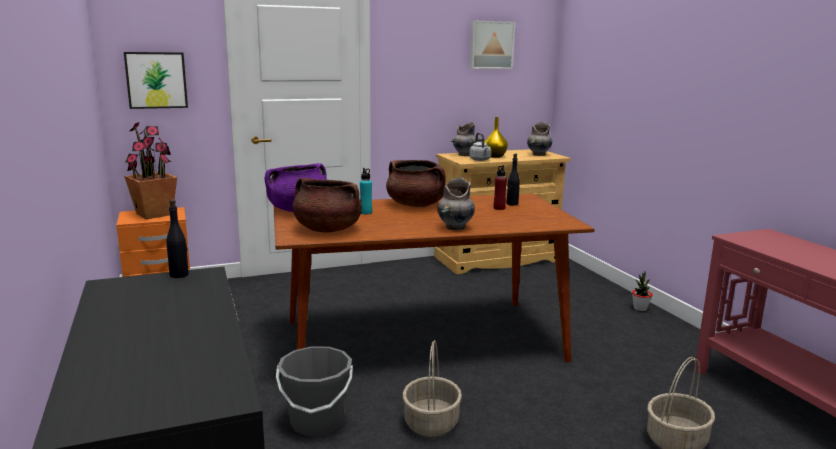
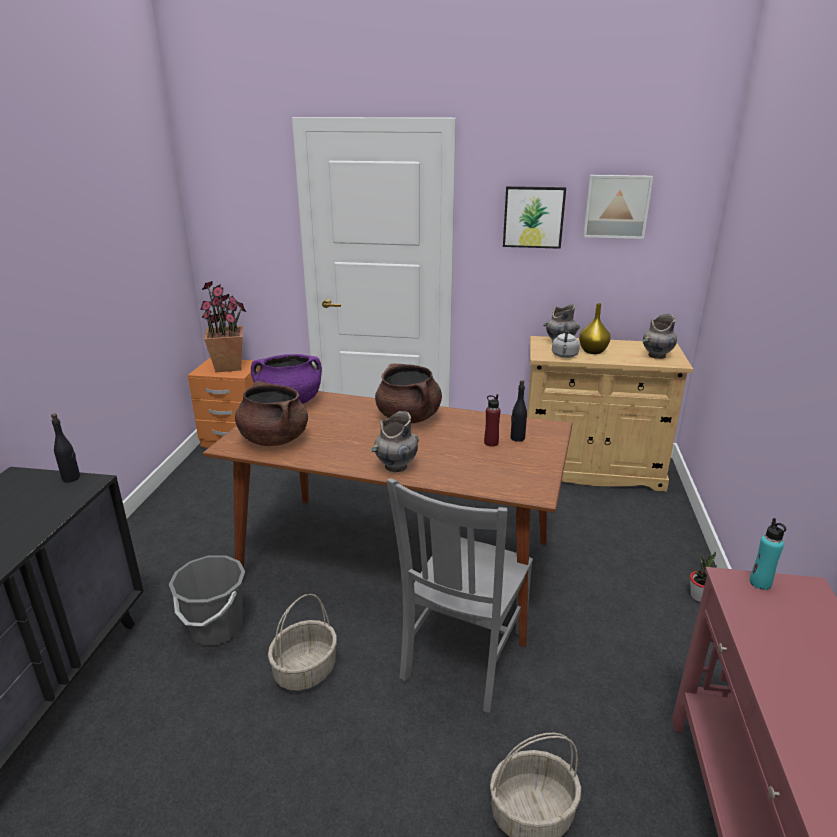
camera: 30 degrees right, 10 degrees up
picture [124,52,188,109] -> picture moved to [503,186,566,249]
turquoise bottle [360,168,372,214] -> turquoise bottle moved to [750,518,786,590]
none -> grey chair [387,478,533,713]

